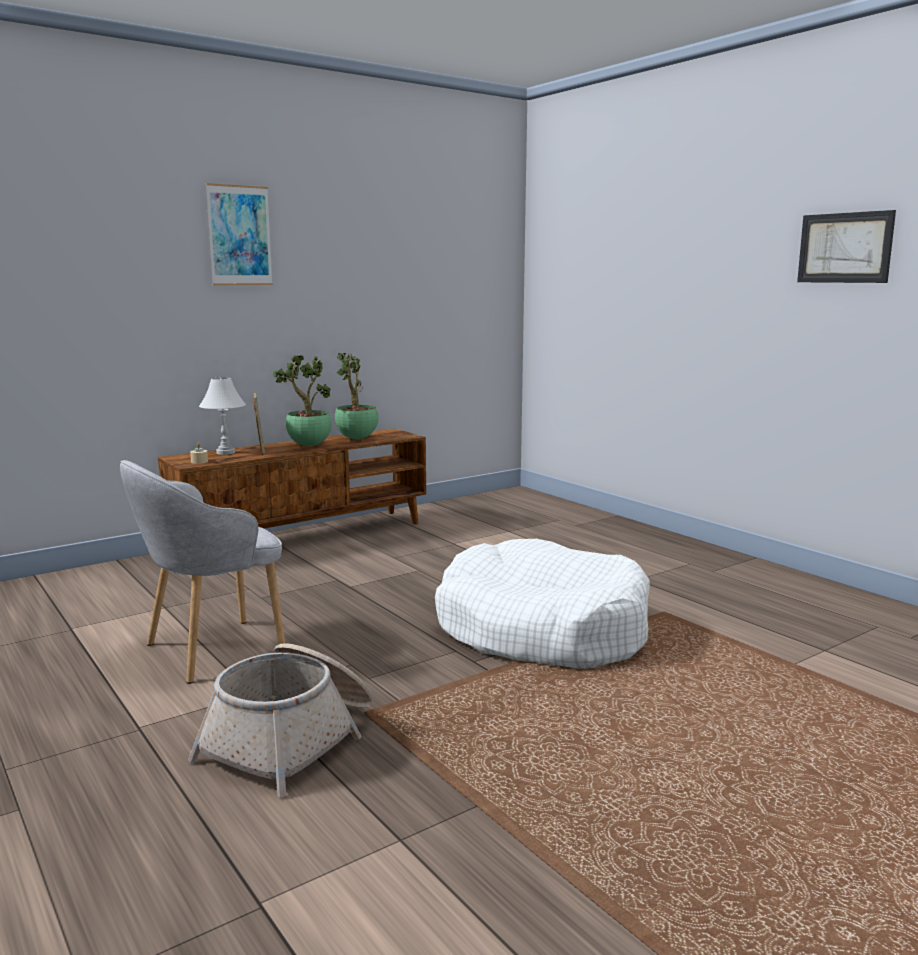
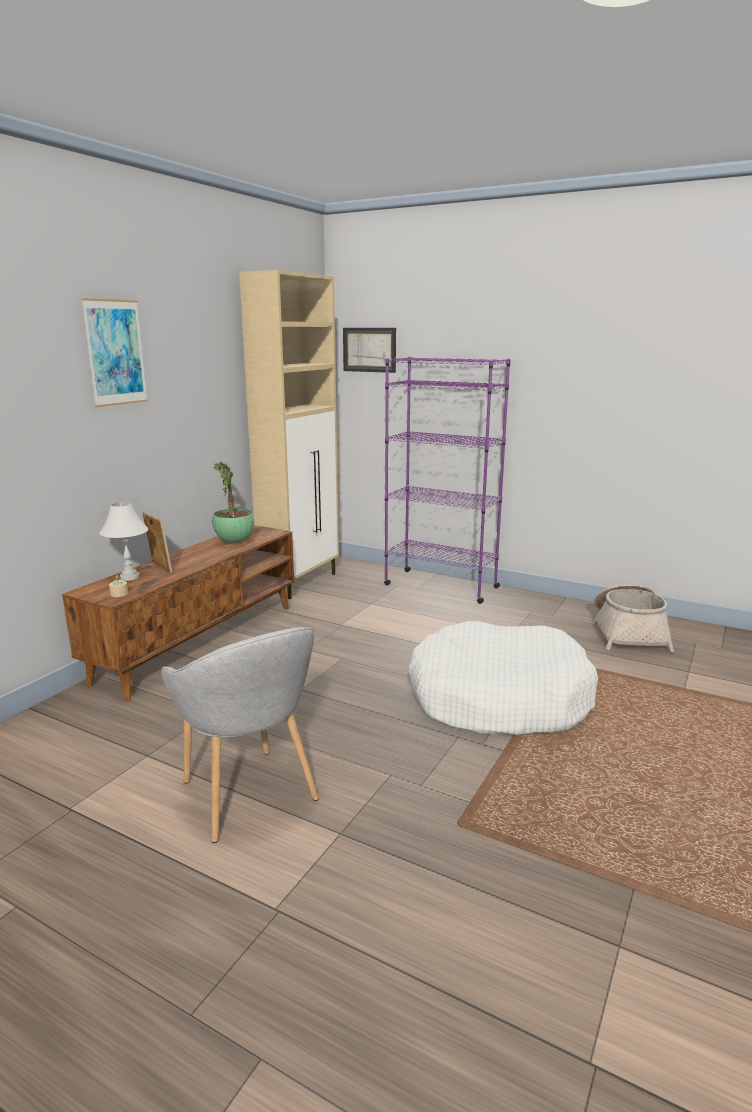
camera: 25 degrees left, 5 degrees up
grey armchair [120,460,285,684] -> grey armchair turned 60 degrees counterclockwise [161,627,319,843]
basket [188,643,373,797] -> basket moved to [593,584,674,653]
potted plant [273,355,332,446] -> none
picture [797,210,896,283] -> picture moved to [343,328,396,373]
none -> beige cabinet [239,270,339,599]
none -> purple bookcase [384,357,511,604]

